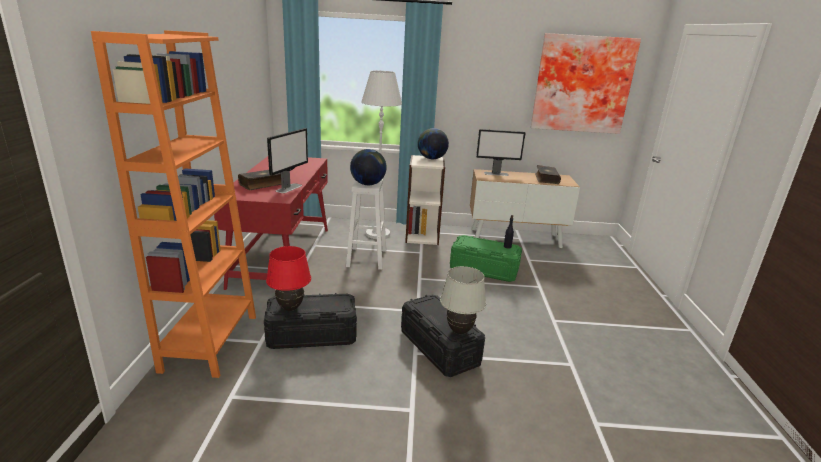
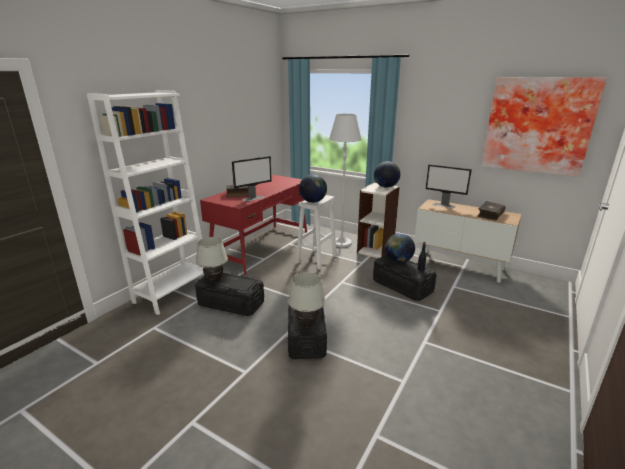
camera: 30 degrees right, 0 degrees up
orange bookcase [91,31,256,378] -> white bookcase [87,90,204,315]
red table lamp [266,246,311,311] -> white table lamp [196,237,228,282]
green storage box [450,235,522,282] -> black storage box [373,254,437,301]
none -> globe [385,233,415,263]

